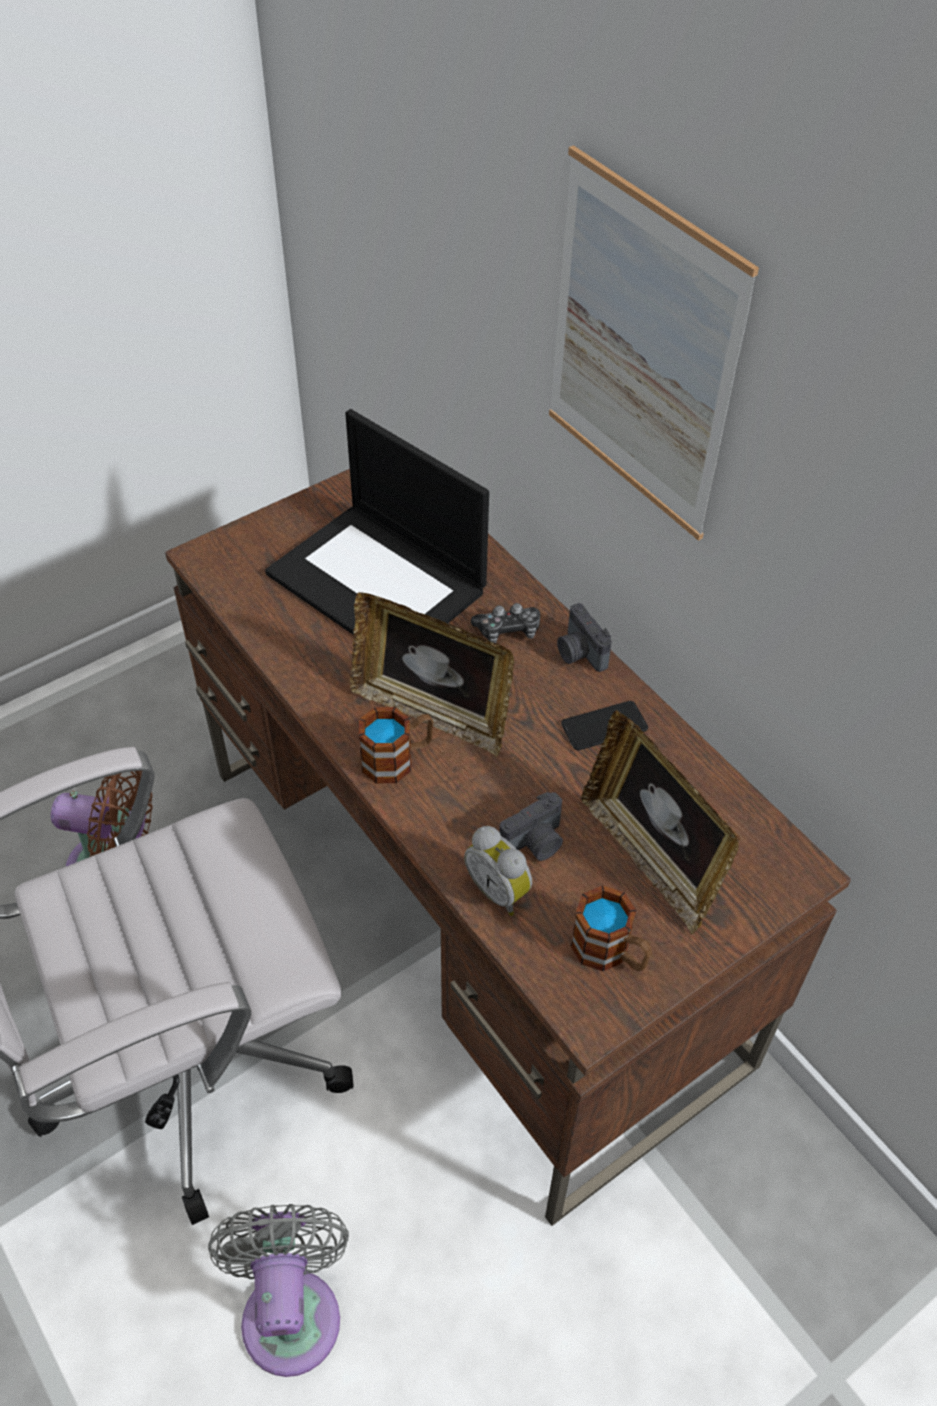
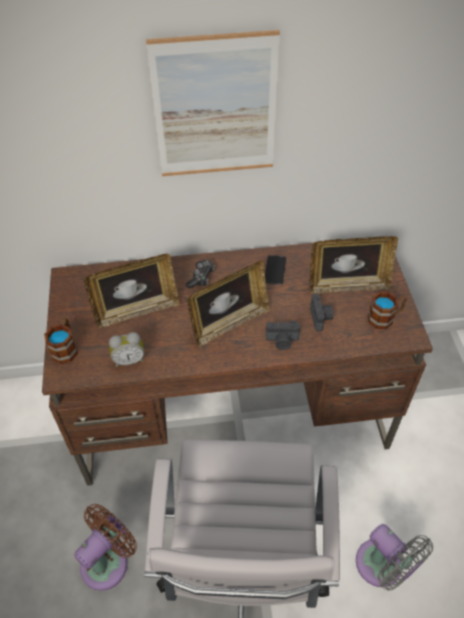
camera: 60 degrees left, 0 degrees up
grey fan [208,1204,349,1377] -> grey fan turned 150 degrees counterclockwise [356,524,433,591]
laptop [265,409,489,635] -> picture frame [84,254,180,328]
mug [359,707,433,783] -> mug moved to [44,318,78,364]
alarm clock [464,826,532,916] -> alarm clock moved to [109,332,144,367]
camera [557,603,612,672] -> camera moved to [266,321,300,350]

